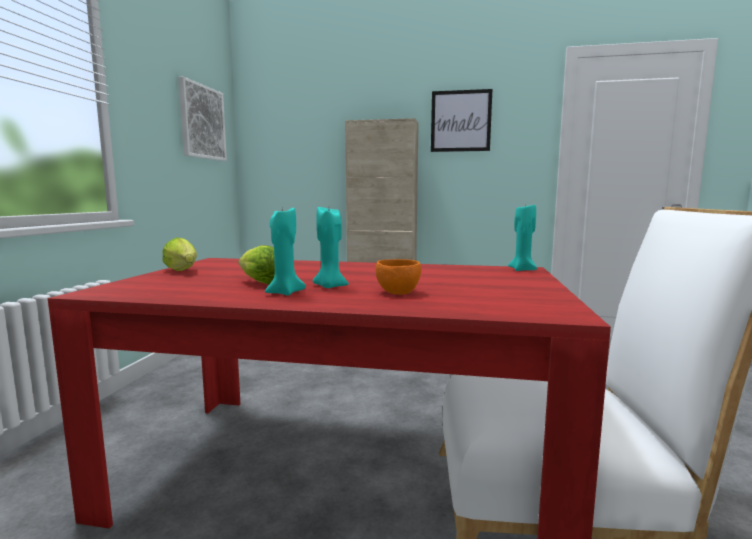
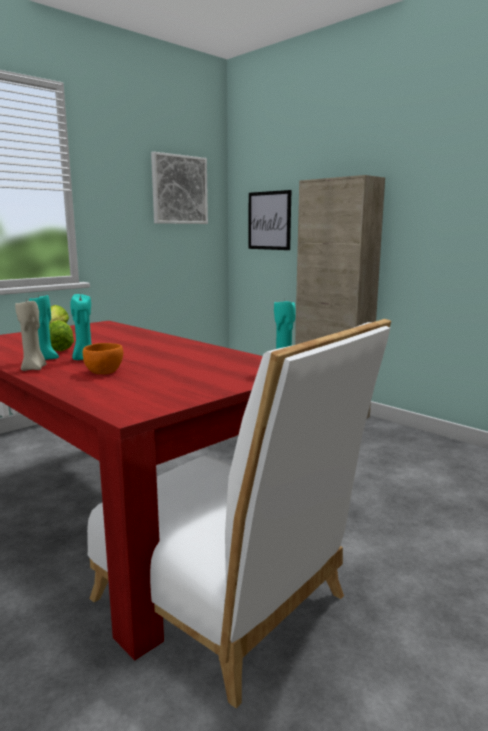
camera: 35 degrees right, 5 degrees up
picture [431,89,492,152] -> picture moved to [248,190,291,250]
none -> beige candle [15,300,46,371]

